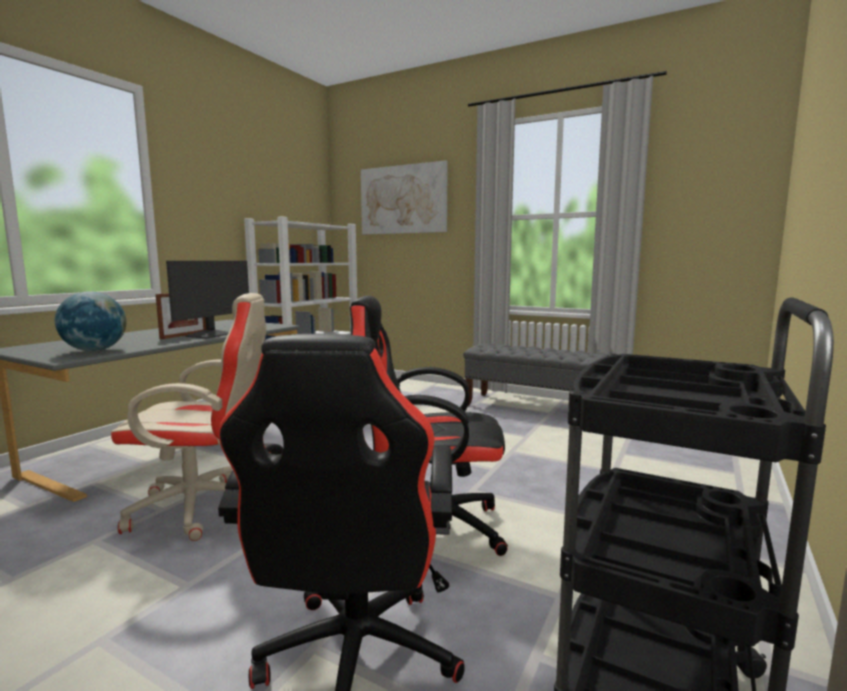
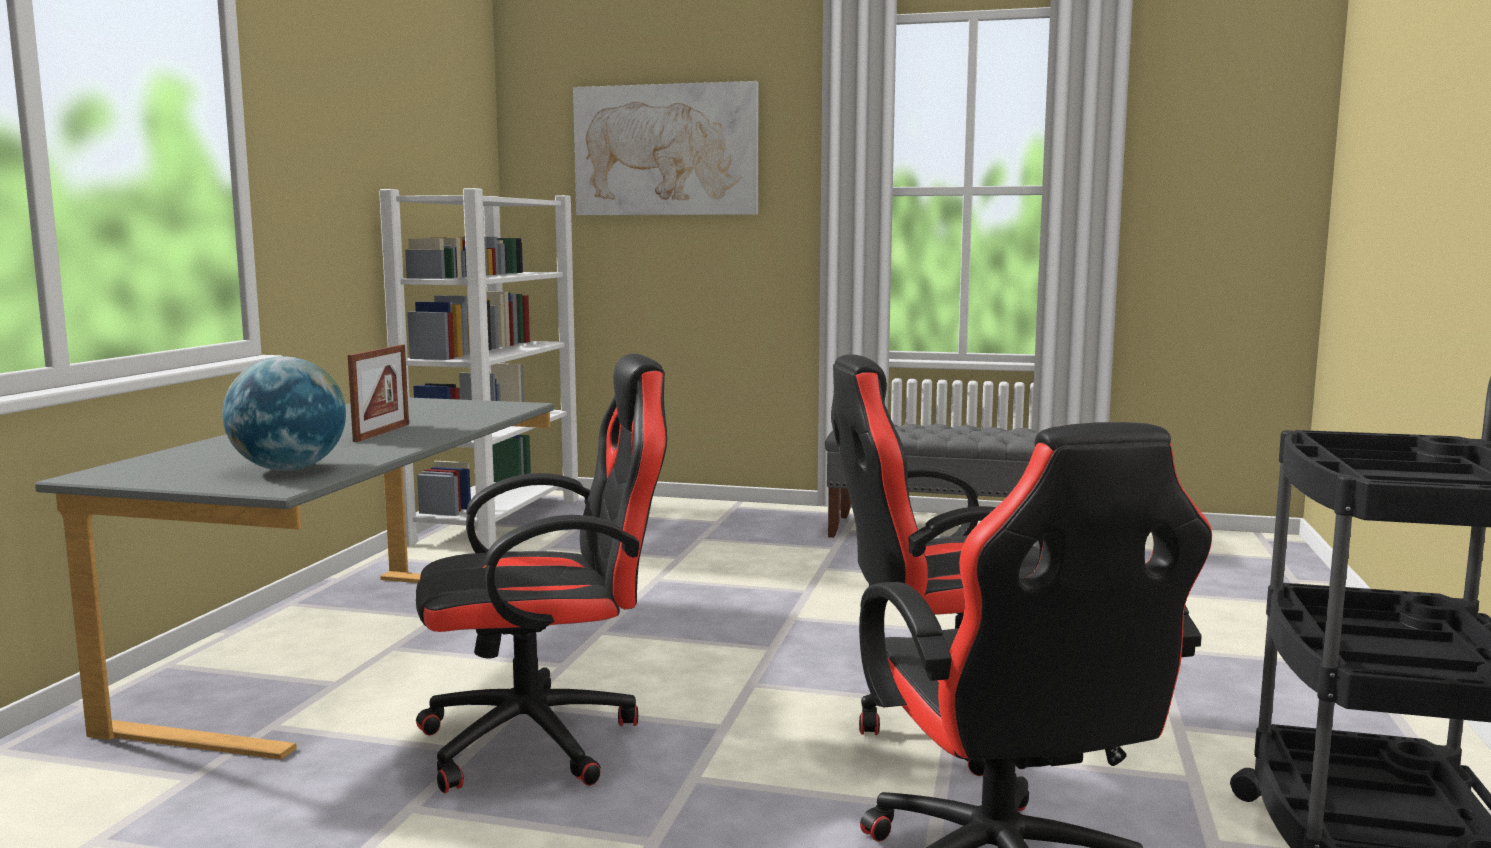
camera: 15 degrees left, 0 degrees up
beige office chair [111,293,266,541] -> black office chair [416,353,667,794]
monitor [166,261,249,339] -> none

